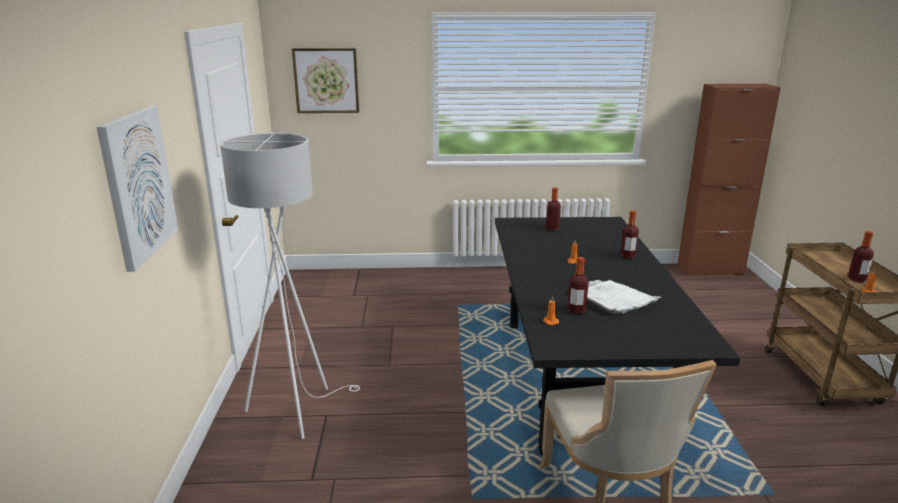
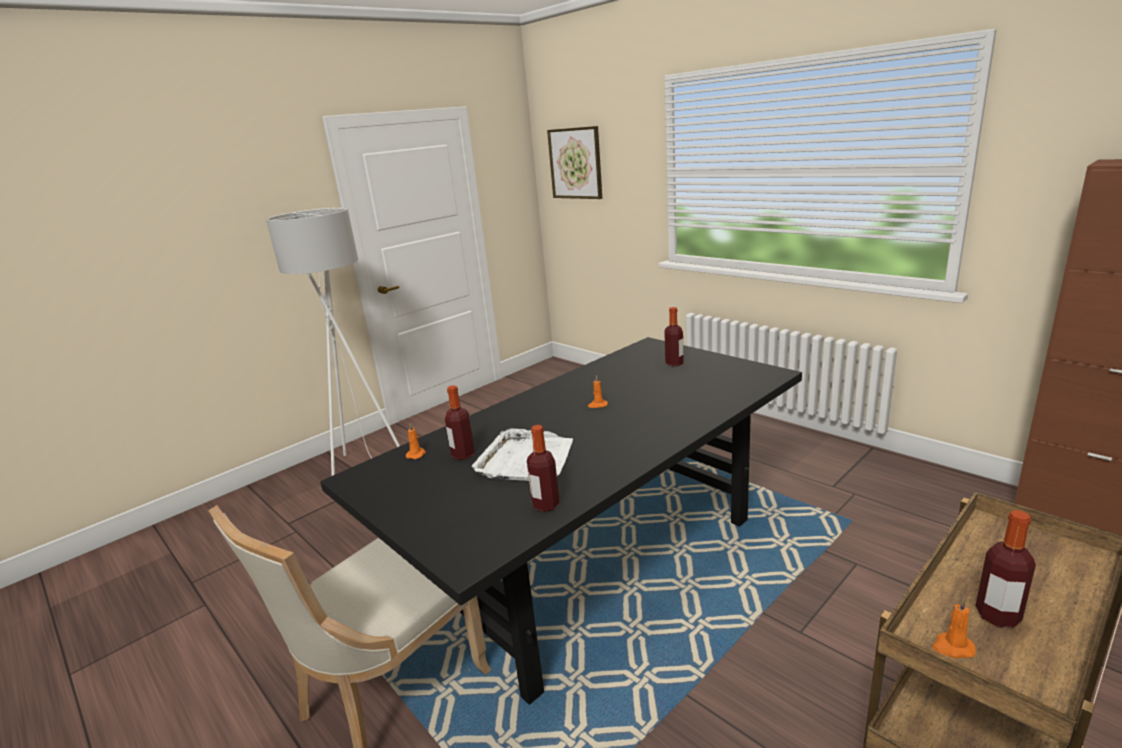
camera: 50 degrees right, 0 degrees up
picture [97,106,178,272] -> none
bottle [620,210,639,258] -> bottle moved to [527,425,560,512]

